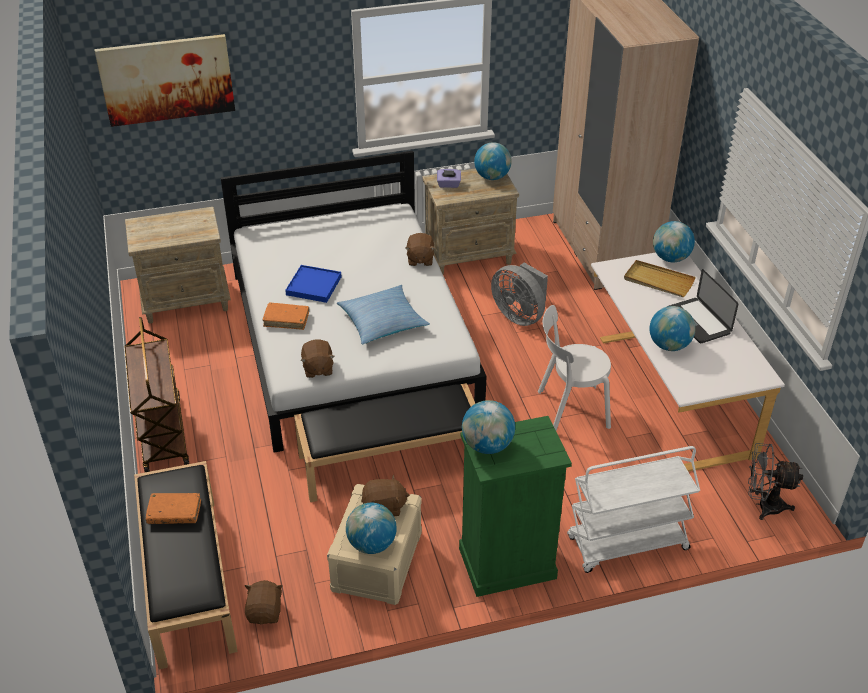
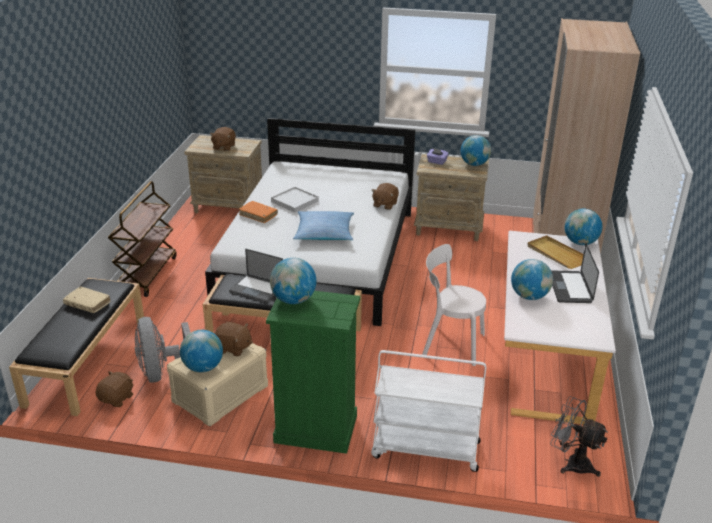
camera: 25 degrees right, 10 degrees down
picture [94,34,235,127] -> none
orange book [145,493,201,524] -> beige book [63,286,111,313]
blue tray [285,265,342,303] -> white tray [271,187,319,213]
brown plush toy [301,340,335,378] -> brown plush toy moved to [210,127,236,151]
grey fan [491,263,548,326] -> grey fan moved to [135,317,191,383]
none -> laptop [229,248,283,303]

